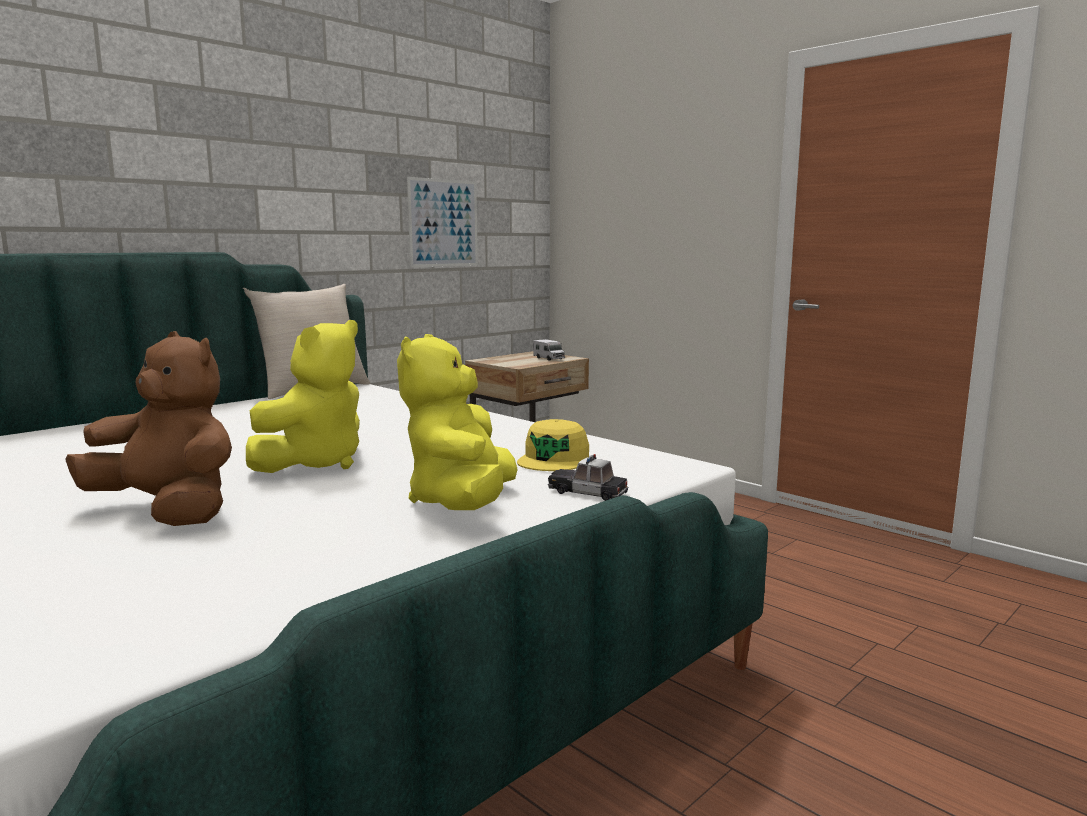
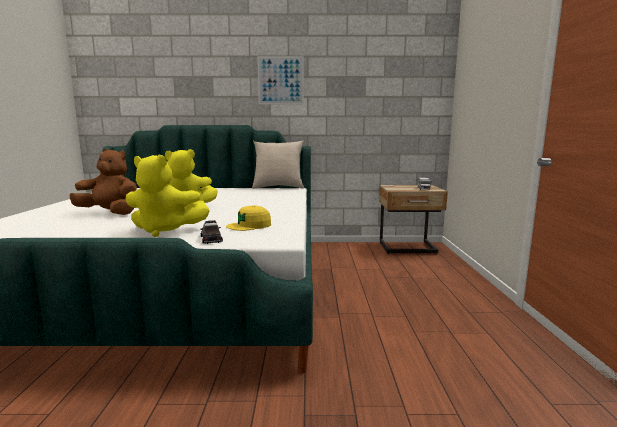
camera: 45 degrees right, 0 degrees up
brown plush toy [65,331,232,526] -> brown plush toy turned 60 degrees counterclockwise [70,149,137,215]
yellow plush toy [397,334,518,510] -> yellow plush toy turned 135 degrees counterclockwise [125,155,210,237]
picture [407,177,478,267] -> picture moved to [257,56,304,104]

